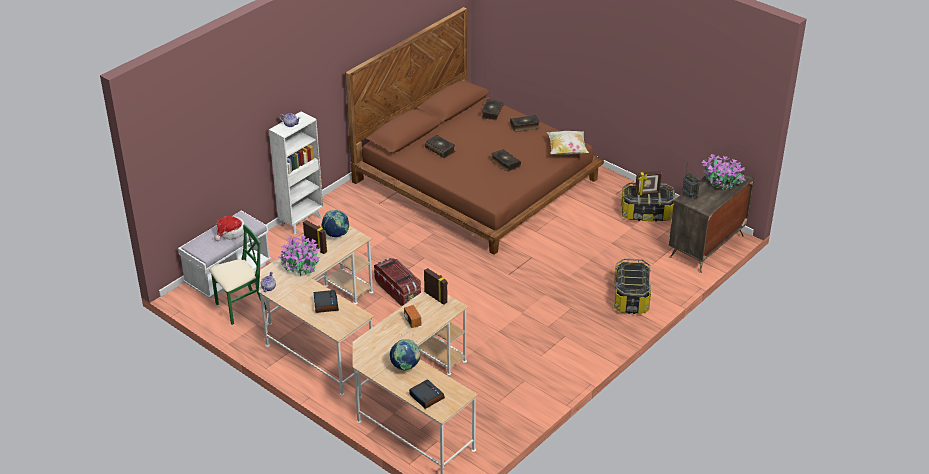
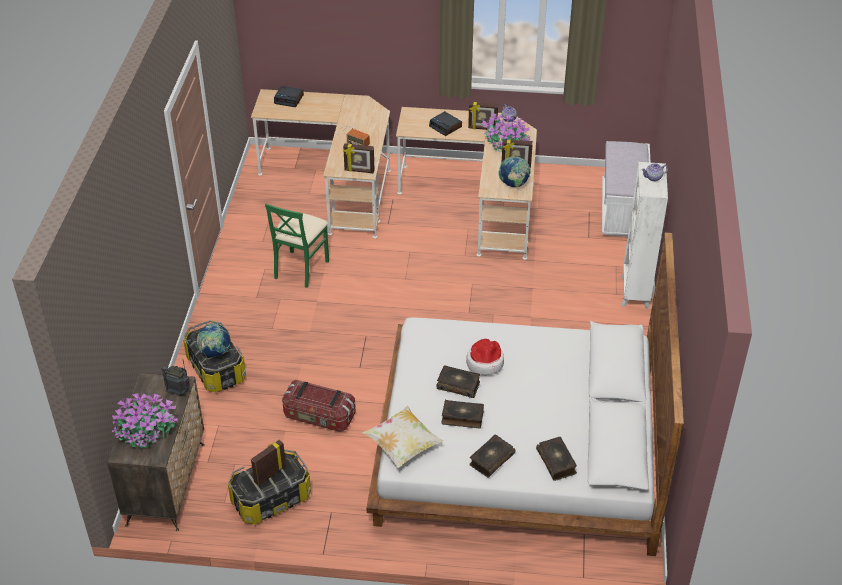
camera: 145 degrees right, 5 degrees up
green chair [209,224,267,325] -> green chair moved to [265,203,329,288]
hat [214,216,245,241] -> hat moved to [466,339,504,375]
brown bed [345,7,604,255] -> white bed [366,233,684,556]
storage box [374,258,421,306] -> storage box moved to [282,380,356,432]
globe [390,339,421,371] -> globe moved to [197,323,231,357]
book [425,135,456,158] -> book moved to [441,400,484,428]
none -> picture frame [468,102,498,130]

